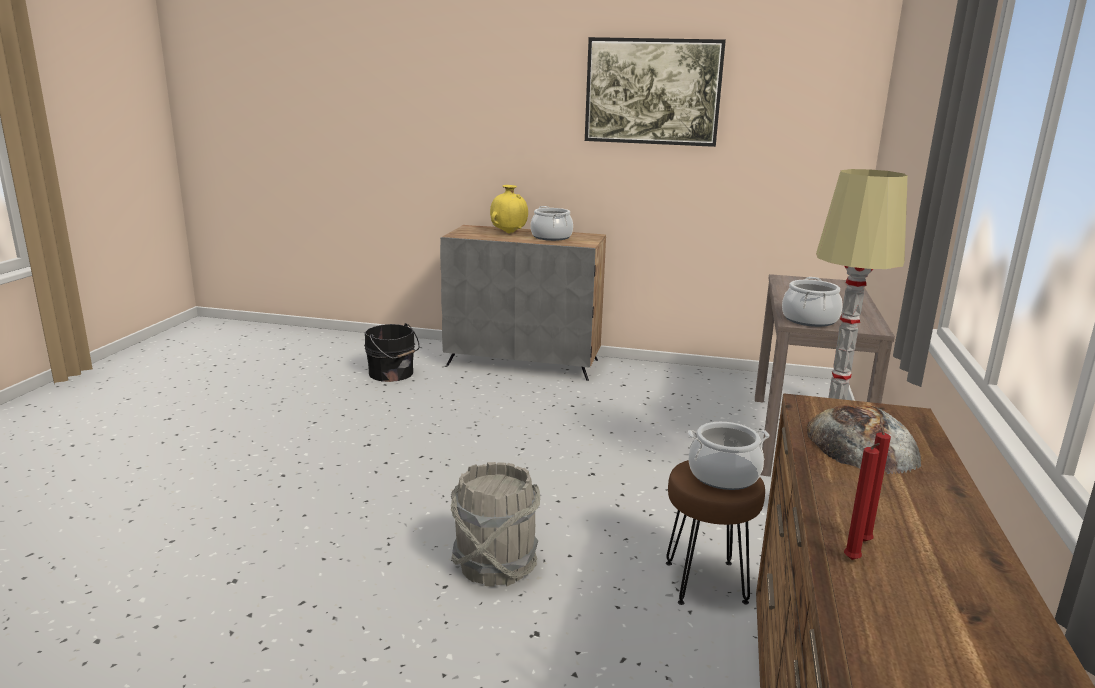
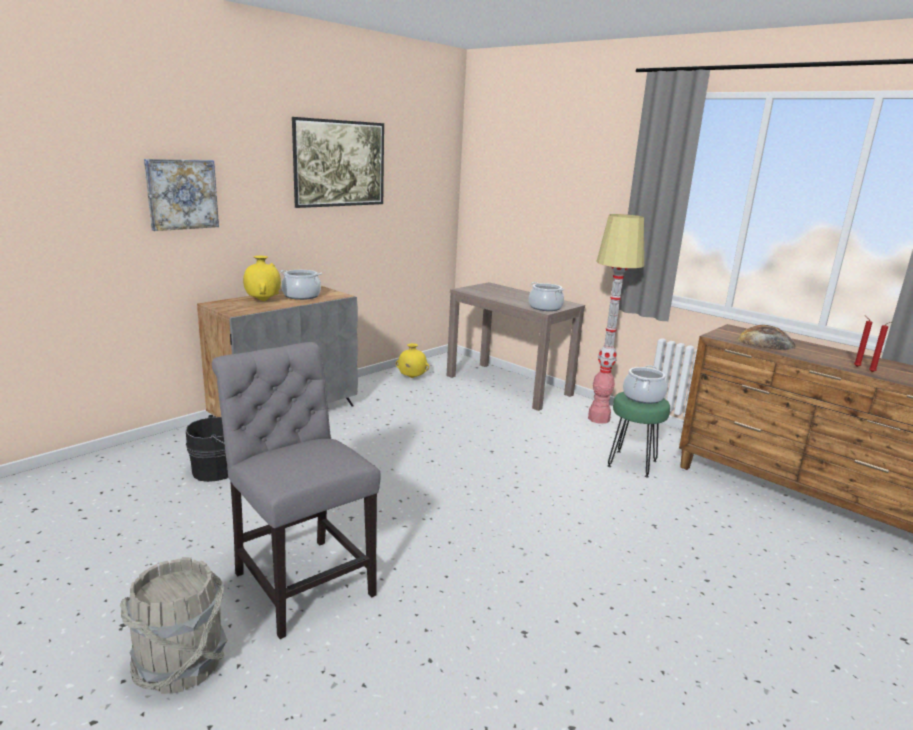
camera: 60 degrees left, 0 degrees up
grey bucket [451,462,540,587] -> grey bucket moved to [120,557,227,694]
brown stool [666,460,765,605] -> green stool [607,392,670,477]
none -> picture [144,159,219,231]
none -> grey chair [212,342,381,639]
none -> yellow vase [396,343,429,378]

